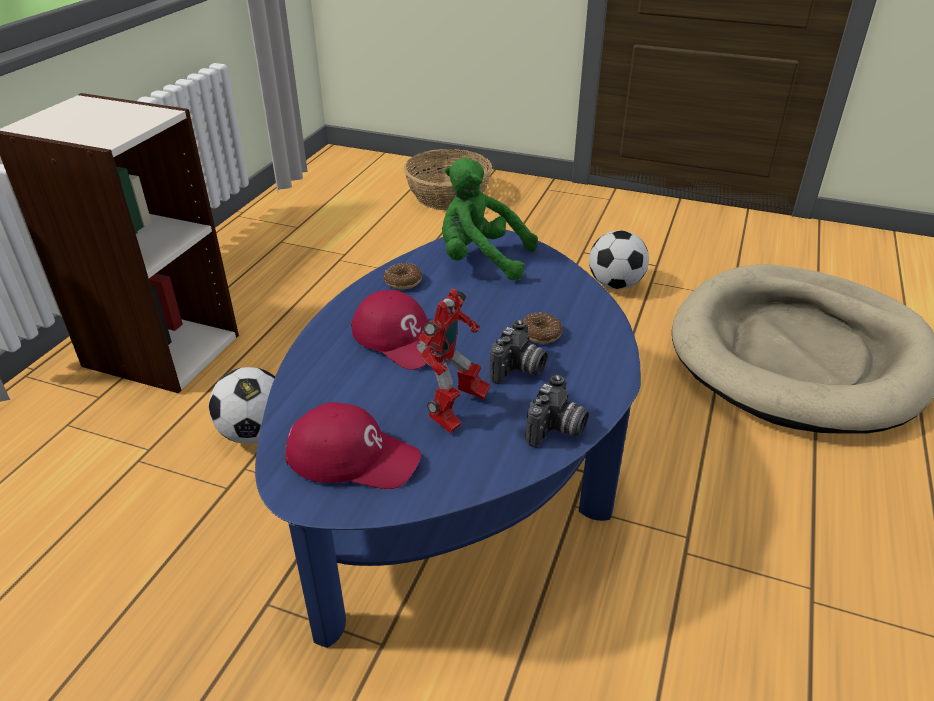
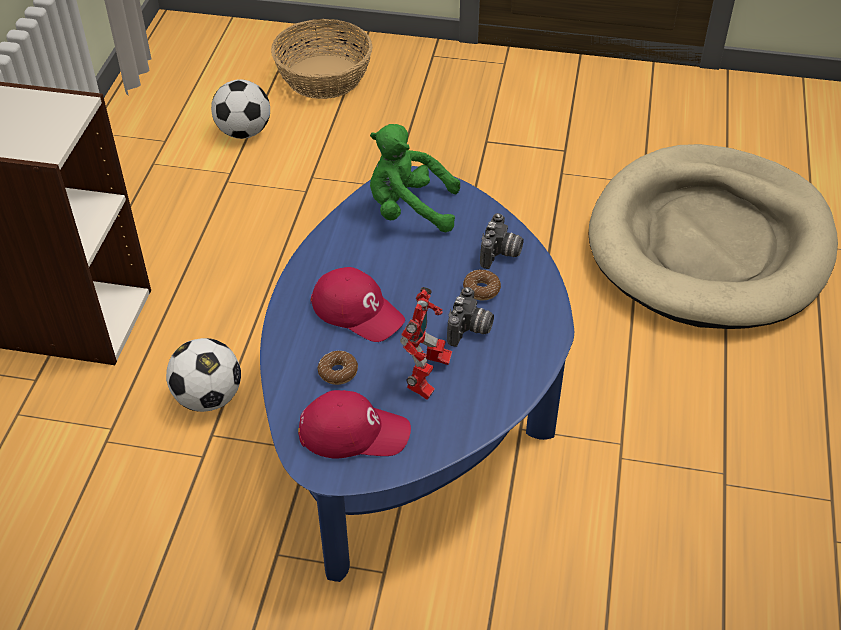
camera: 10 degrees left, 10 degrees up
donut [384,263,422,290] -> donut moved to [317,351,358,385]
camera [525,375,589,447] -> camera moved to [480,213,524,269]
football [589,230,649,289] -> football moved to [211,79,270,139]

